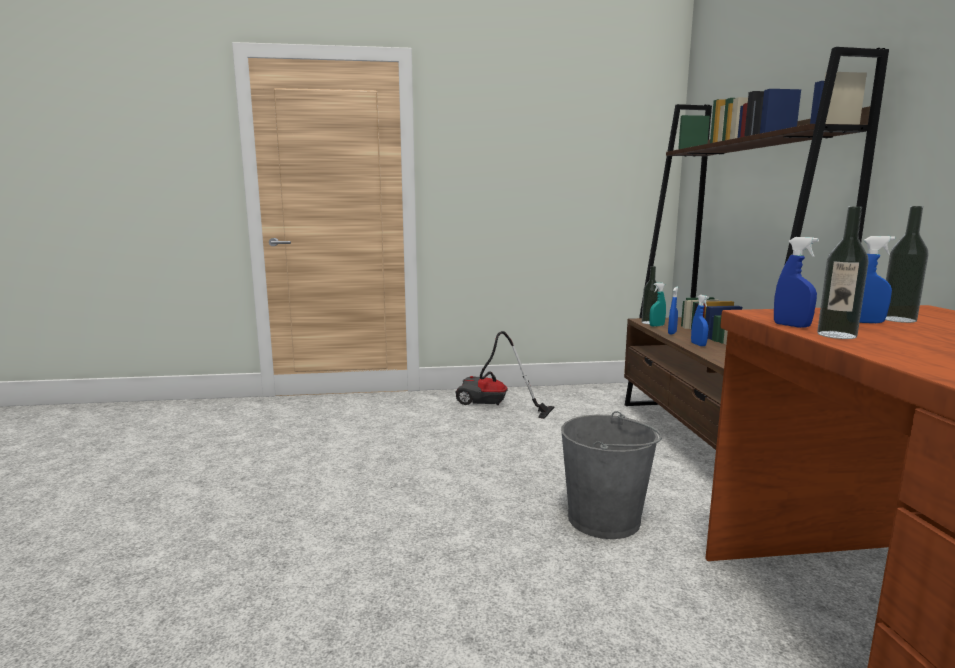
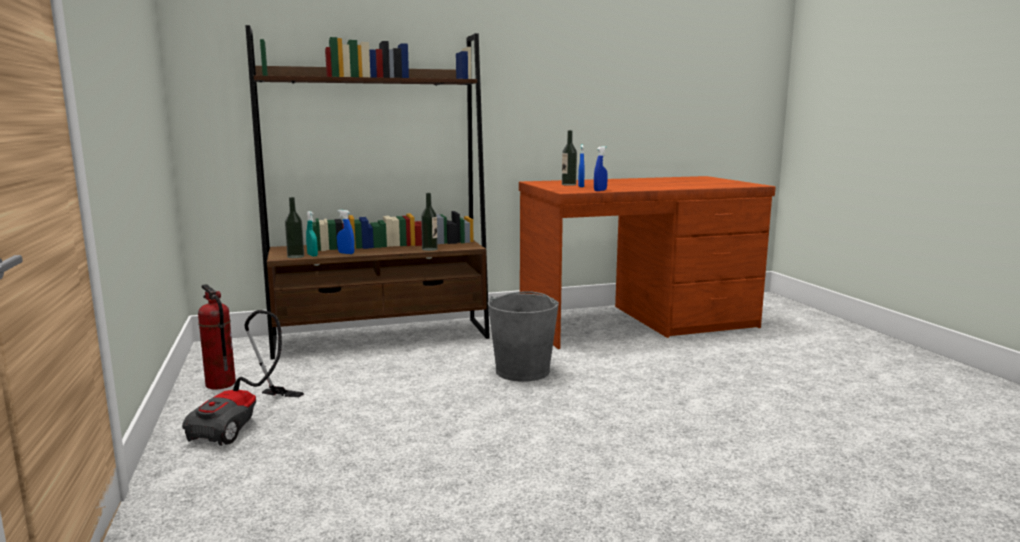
camera: 100 degrees left, 0 degrees up
blue spray bottle [691,295,709,346] -> none
bottle [817,207,869,339] -> bottle moved to [421,193,438,251]
none -> fire extinguisher [198,284,236,389]

